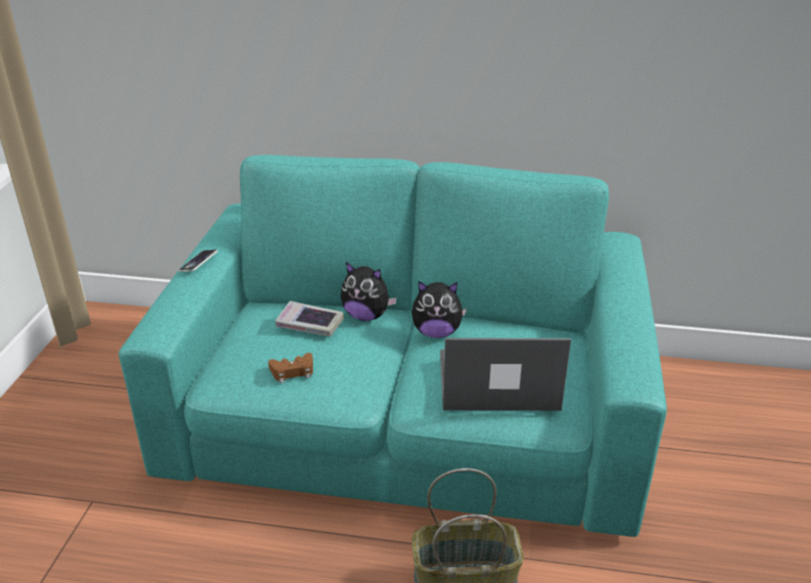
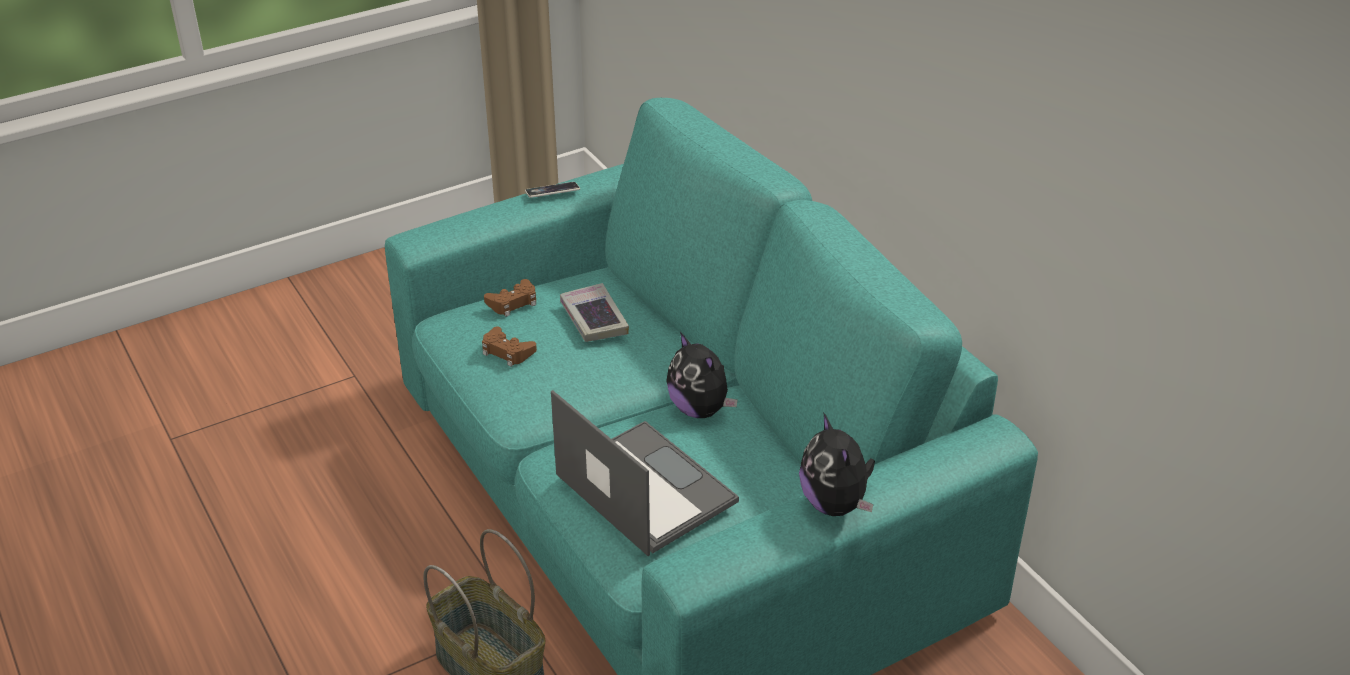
camera: 50 degrees right, 5 degrees up
plush toy [341,262,397,321] -> plush toy moved to [799,412,875,516]
none -> brown game controller [484,279,536,317]

